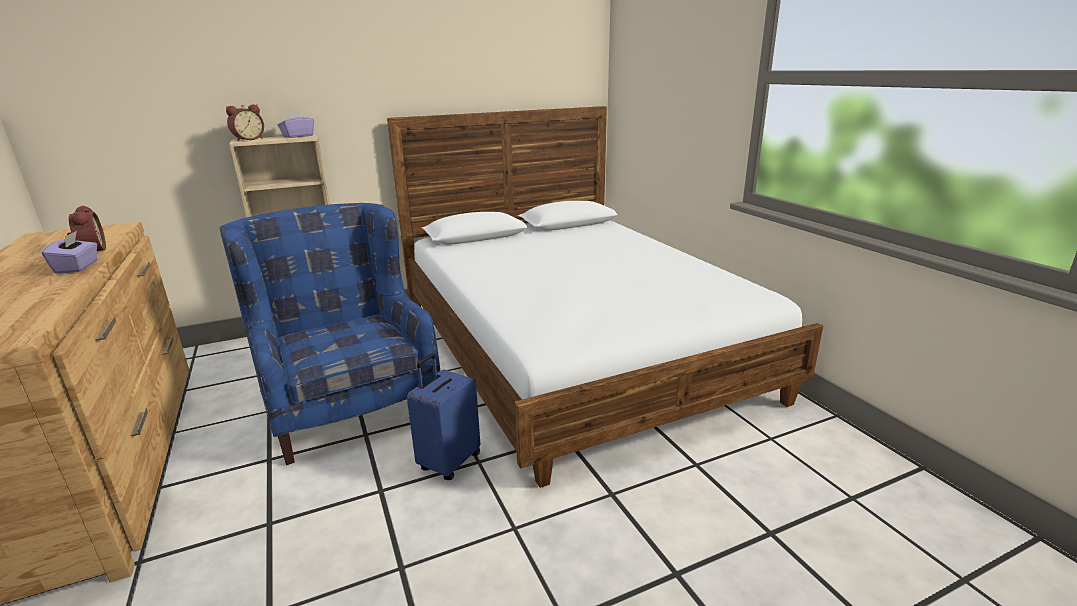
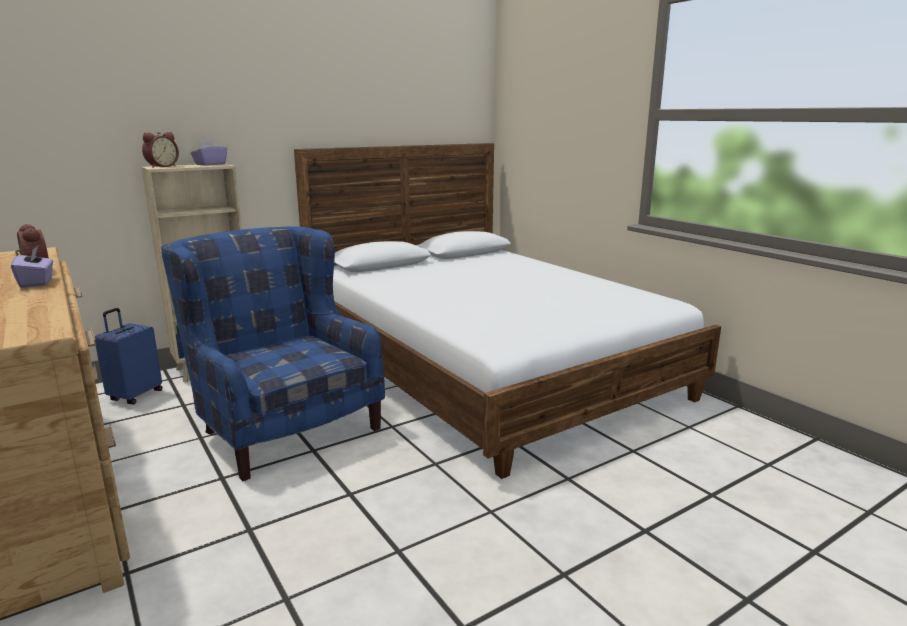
camera: 10 degrees left, 5 degrees down
blue suitcase [407,353,480,480] -> blue suitcase moved to [95,308,163,404]

